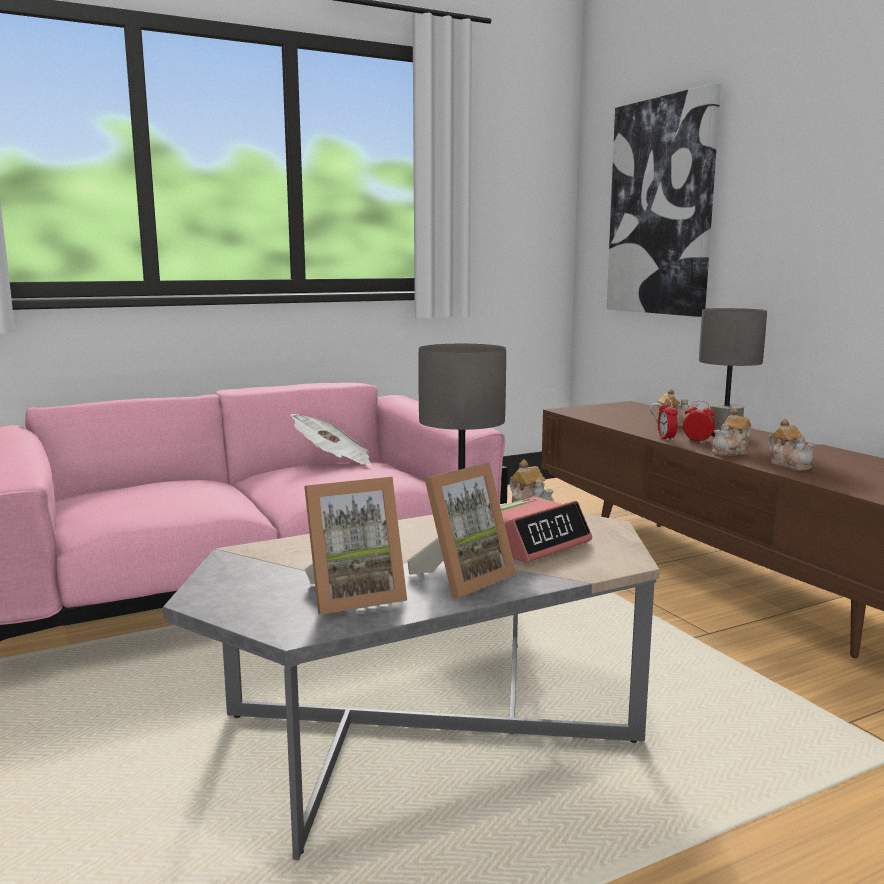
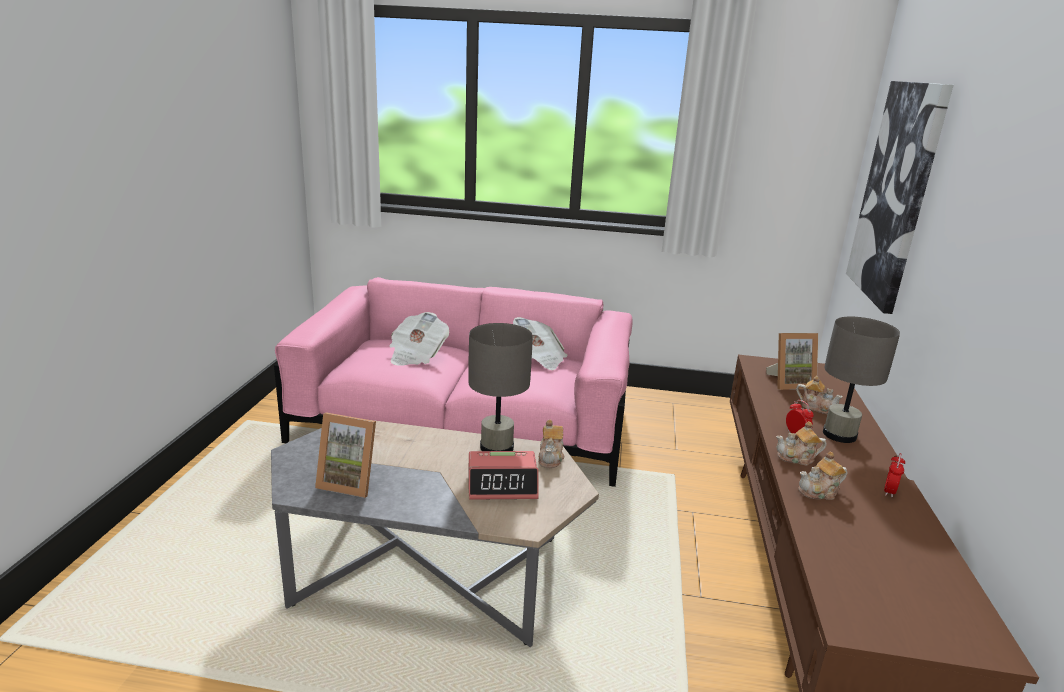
camera: 35 degrees right, 10 degrees up
picture frame [407,462,516,598] -> picture frame moved to [766,333,818,390]
alarm clock [658,399,678,441] -> alarm clock moved to [884,453,905,498]
teapot [767,419,816,470] -> teapot turned 60 degrees clockwise [798,451,847,500]
none -> newspaper [390,312,449,366]

